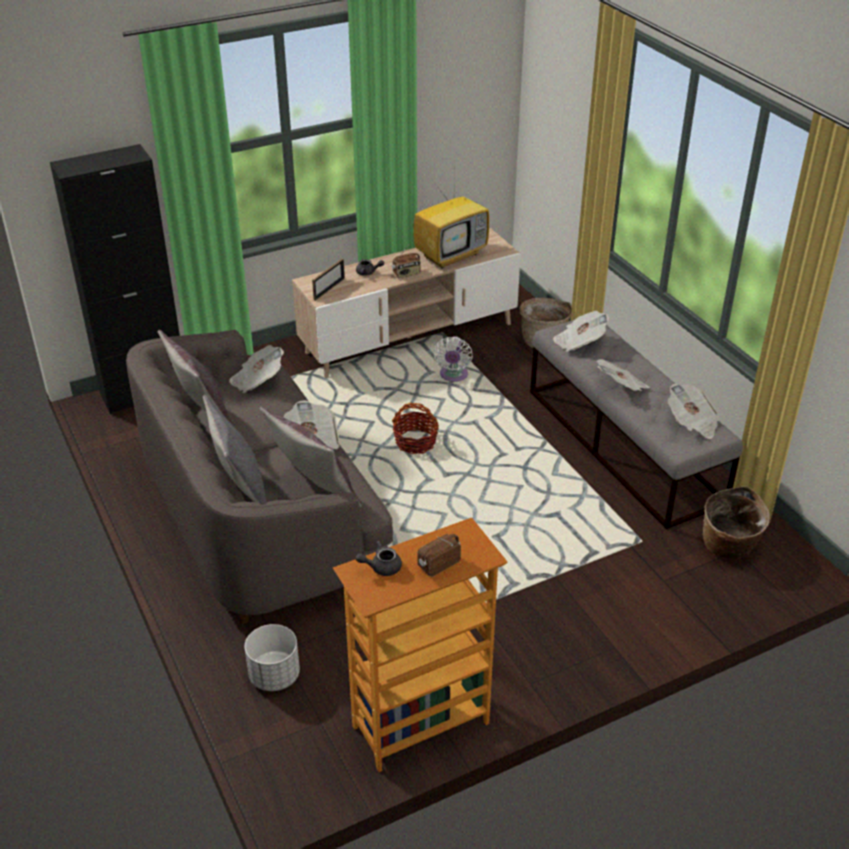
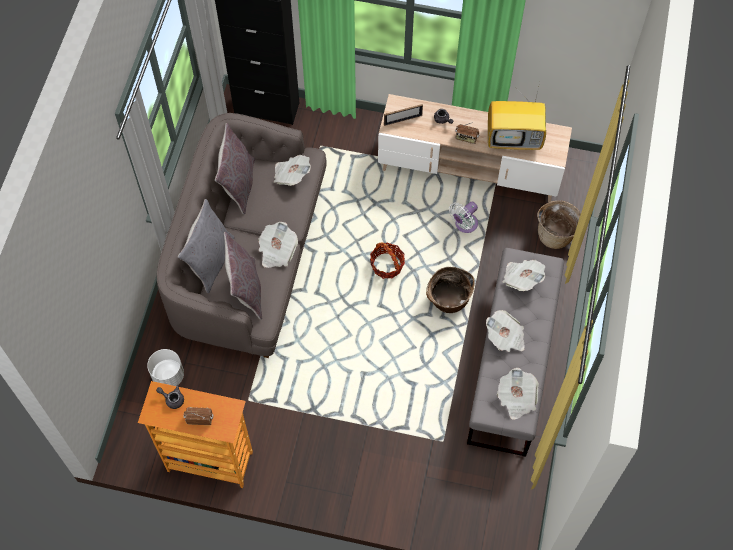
camera: 40 degrees right, 25 degrees up
basket [703,486,770,559] -> basket moved to [426,267,475,313]

